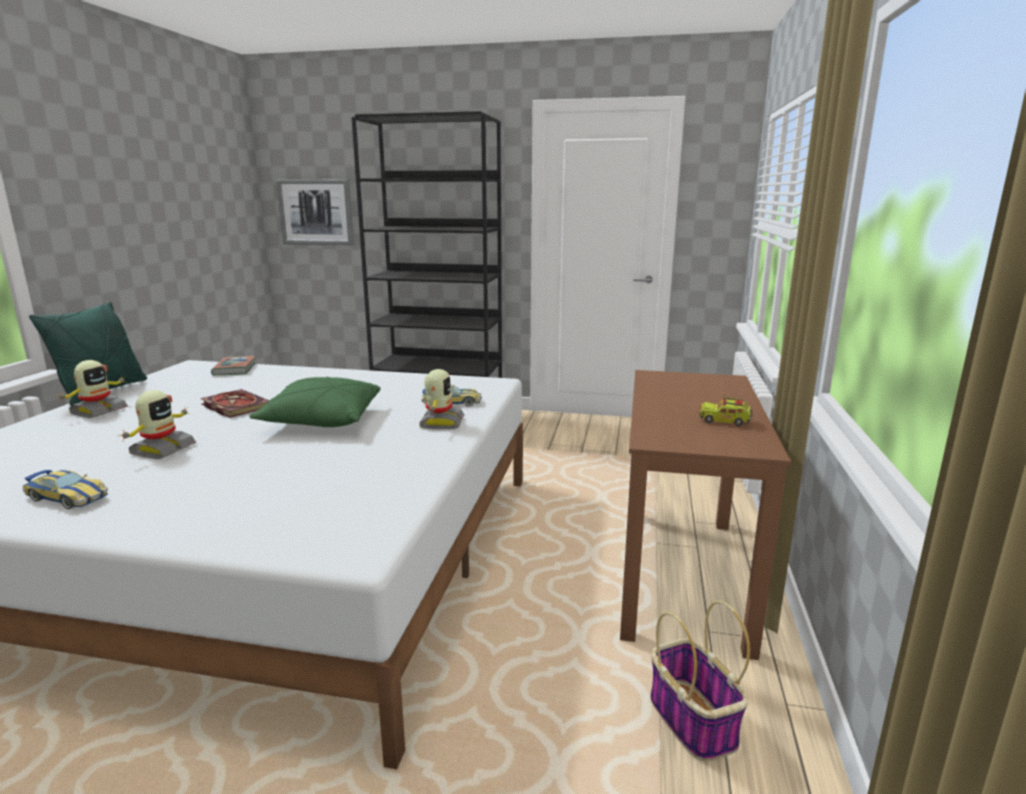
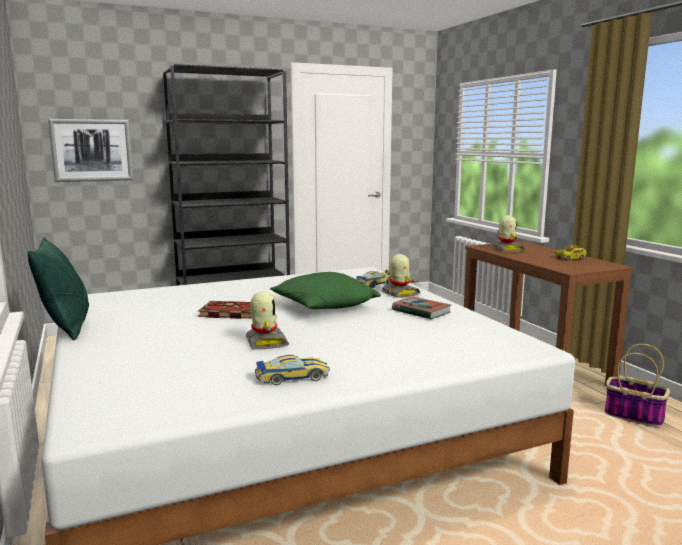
camera: 35 degrees left, 5 degrees down
toy robot [55,360,128,418] -> toy robot moved to [492,215,525,252]
book [211,356,256,376] -> book moved to [392,297,451,319]

